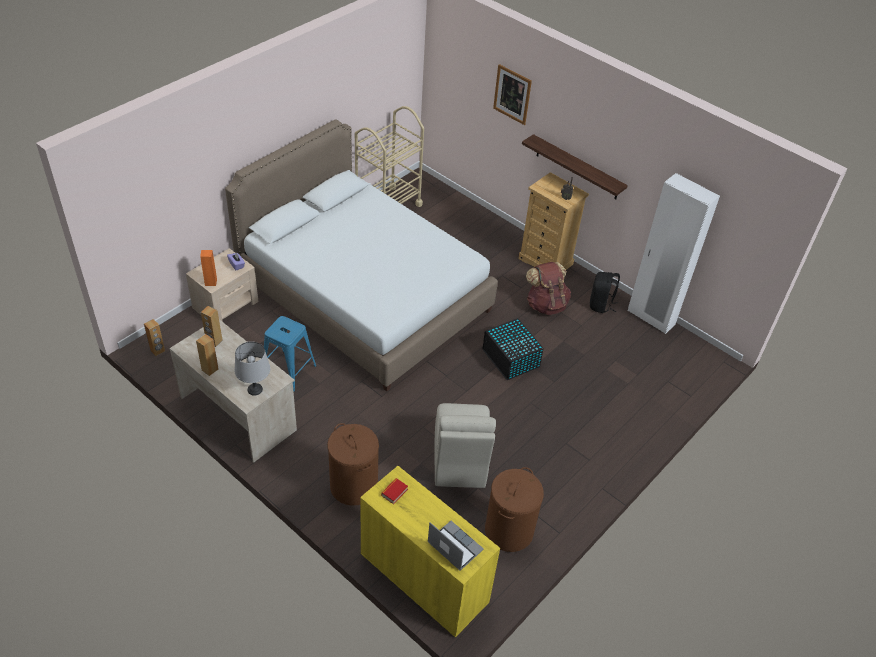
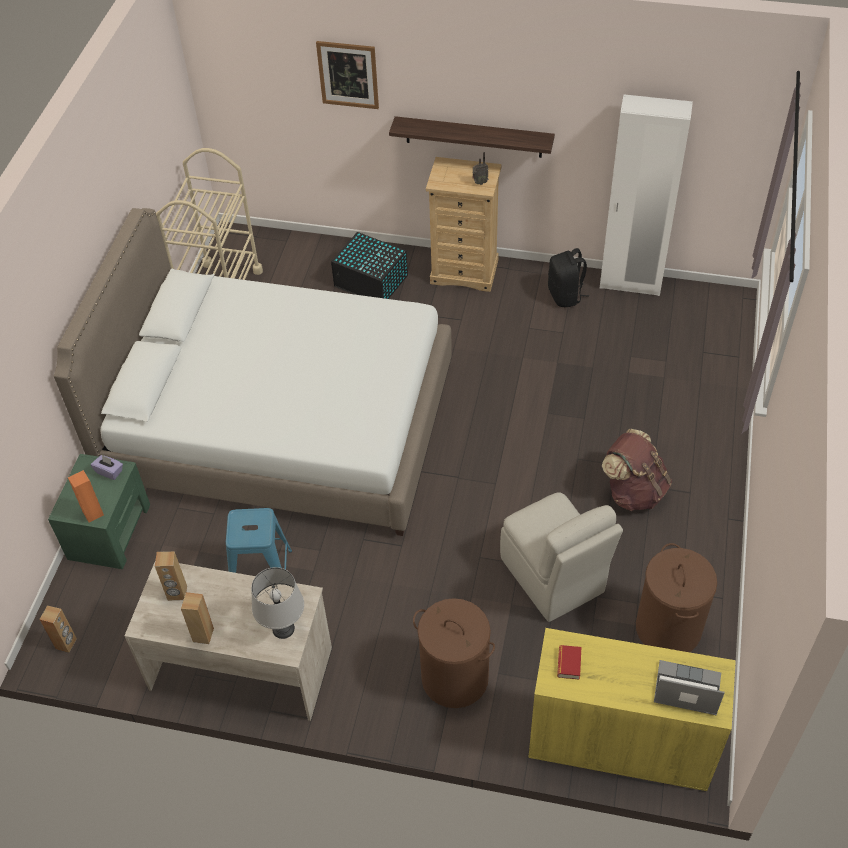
camera: 25 degrees left, 5 degrees up
beige nightstand [186,248,258,322] -> green nightstand [48,454,150,569]
black storage box [482,318,544,380] -> black storage box moved to [331,232,408,299]
brown backpack [526,262,571,315] -> brown backpack moved to [602,429,672,511]

